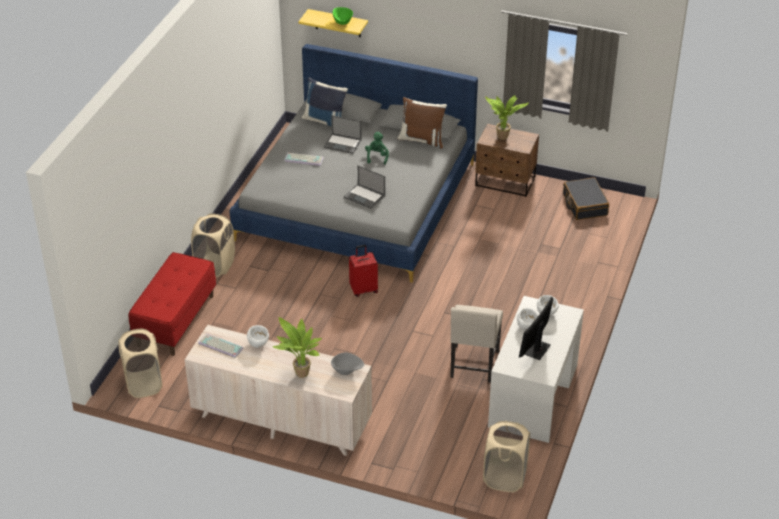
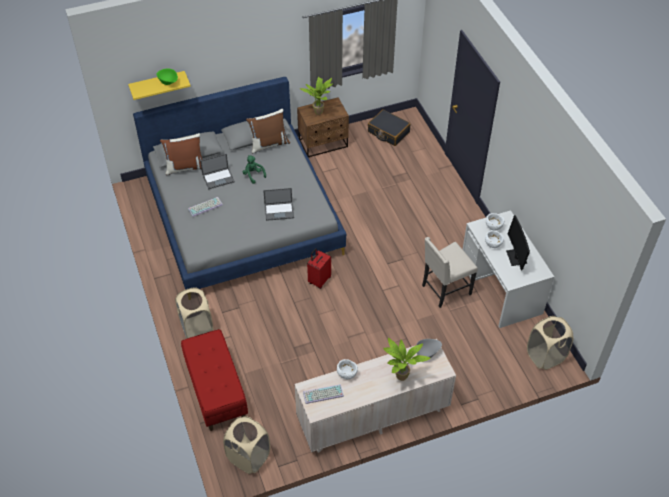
camera: 40 degrees left, 10 degrees up
blue pillow [301,78,348,127] -> brown pillow [160,133,202,175]
beige chair [450,305,503,383] -> beige chair turned 90 degrees clockwise [422,237,478,308]

